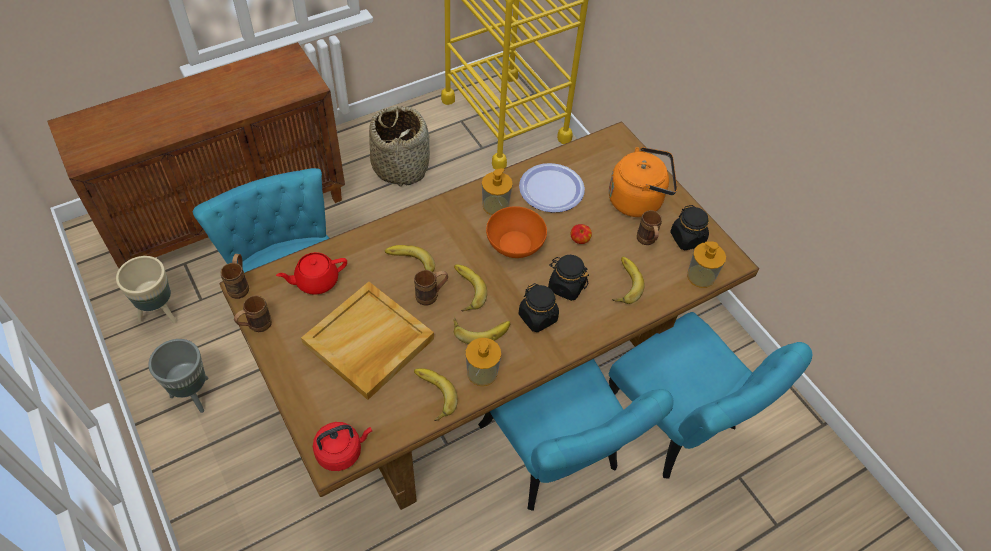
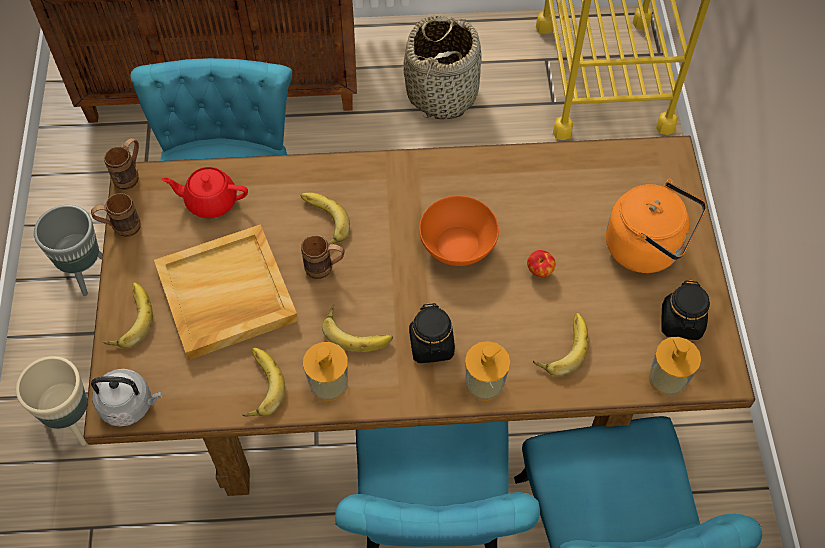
camera: 30 degrees right, 5 degrees up
beige planter [116,256,177,324] -> beige planter moved to [16,356,88,446]
red kettle [313,422,372,471] -> grey kettle [91,369,162,427]
banana [454,264,487,311] -> banana moved to [103,282,153,348]
soap dispenser [482,168,513,215] -> soap dispenser moved to [465,341,510,401]
plate [519,163,585,213] -> none
black jar [548,255,589,301] -> none
brown mug [637,210,662,245] -> none

